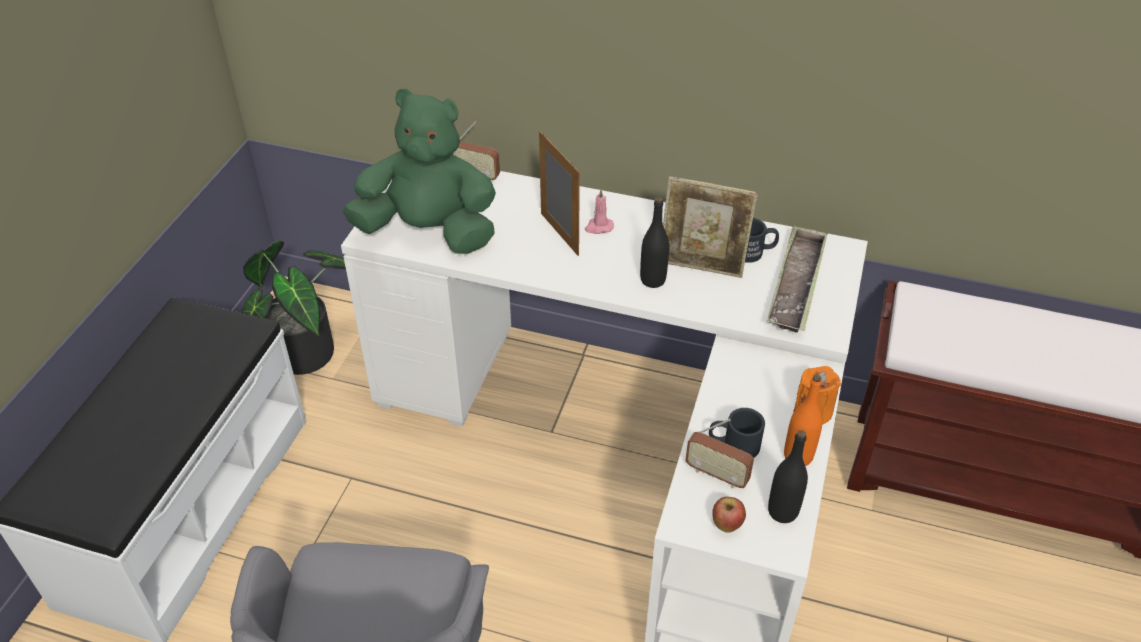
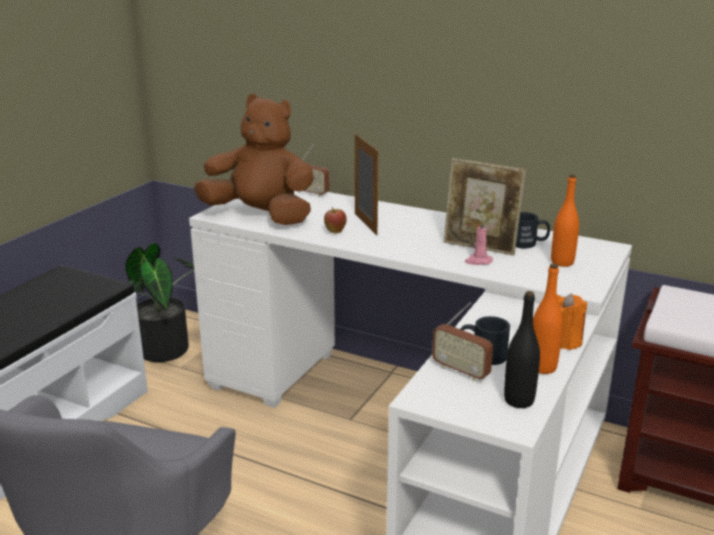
camera: 10 degrees right, 20 degrees down
green plush toy [343,88,496,254] -> brown plush toy [194,94,314,225]
pink candle [585,189,614,234] -> pink candle moved to [465,219,493,265]
black bottle [640,197,669,288] -> none
apple [712,497,746,533] -> apple moved to [324,207,347,233]
tray [767,225,828,333] -> orange bottle [551,174,579,267]

